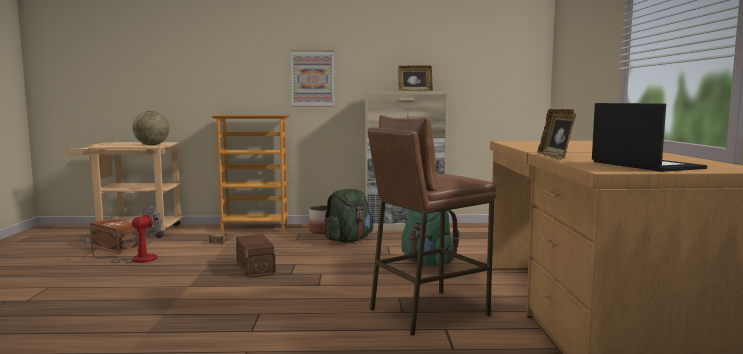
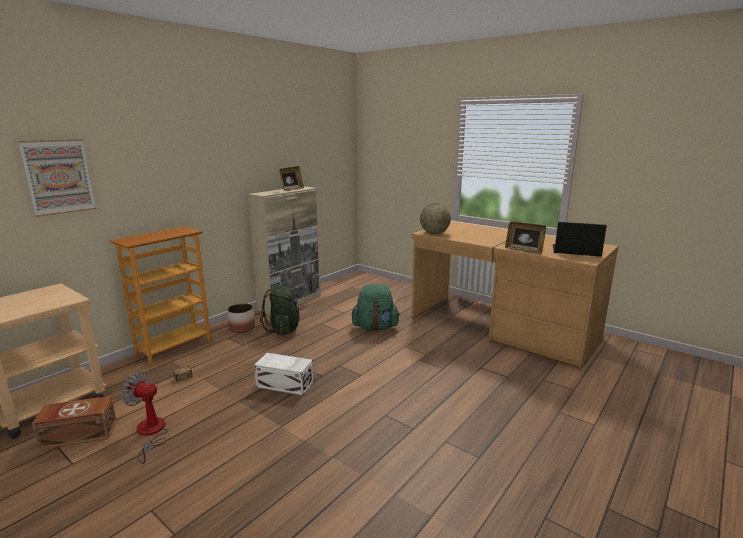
camera: 50 degrees left, 10 degrees up
fan [85,206,162,263] -> fan turned 60 degrees counterclockwise [121,372,168,464]
globe [132,111,169,145] -> globe moved to [420,203,451,234]
brown storage box [236,234,276,278] -> white storage box [254,353,314,396]
picture [291,50,334,107] -> picture moved to [18,139,96,217]
brown stool [368,115,496,336] -> none

